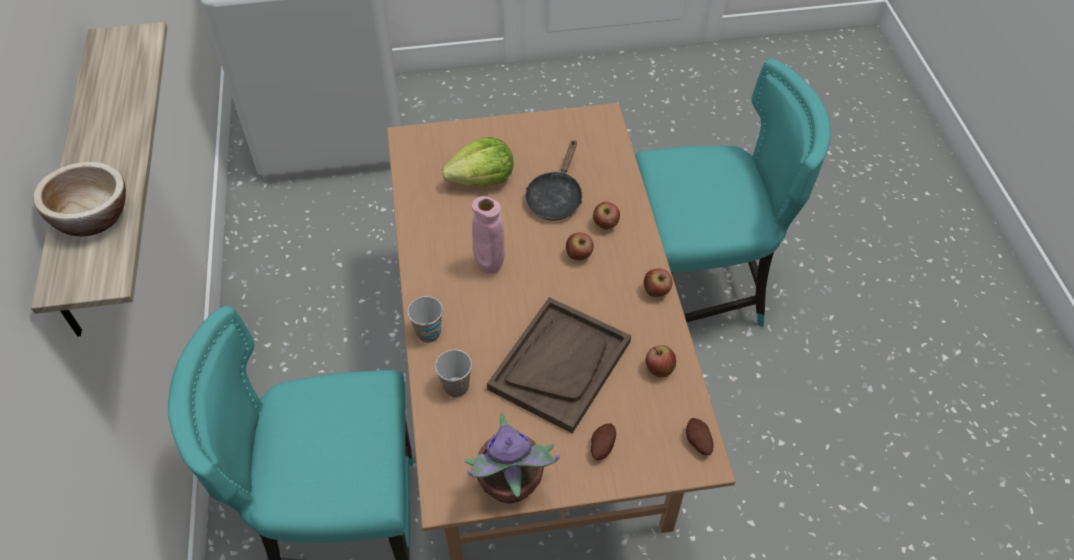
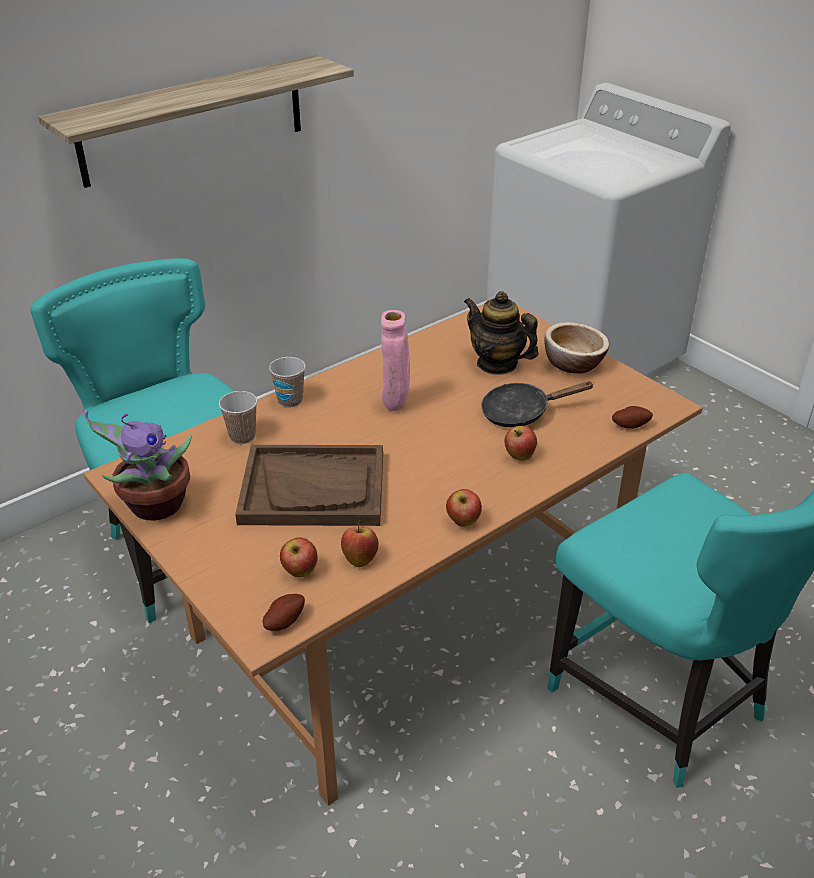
camera: 60 degrees right, 15 degrees down
bowl [33,162,126,236] -> bowl moved to [544,322,609,374]
lettuce [442,137,514,186] -> teapot [464,291,539,375]
apple [566,233,594,260] -> apple moved to [280,537,318,577]
potato [591,423,616,460] -> potato moved to [612,406,653,429]

